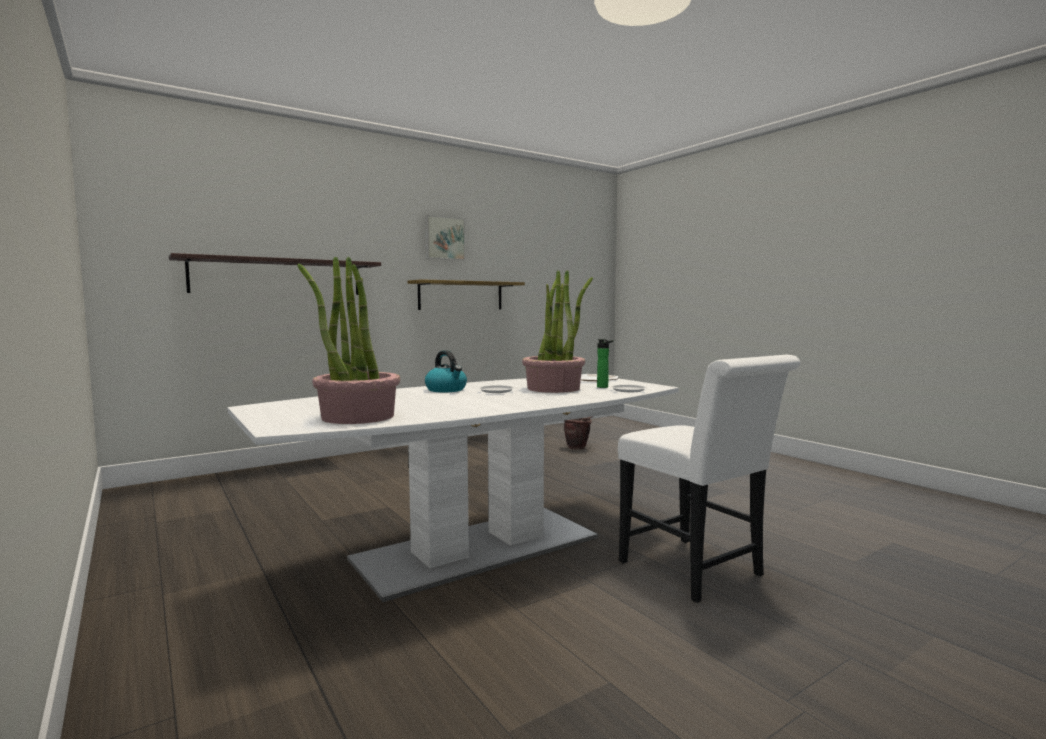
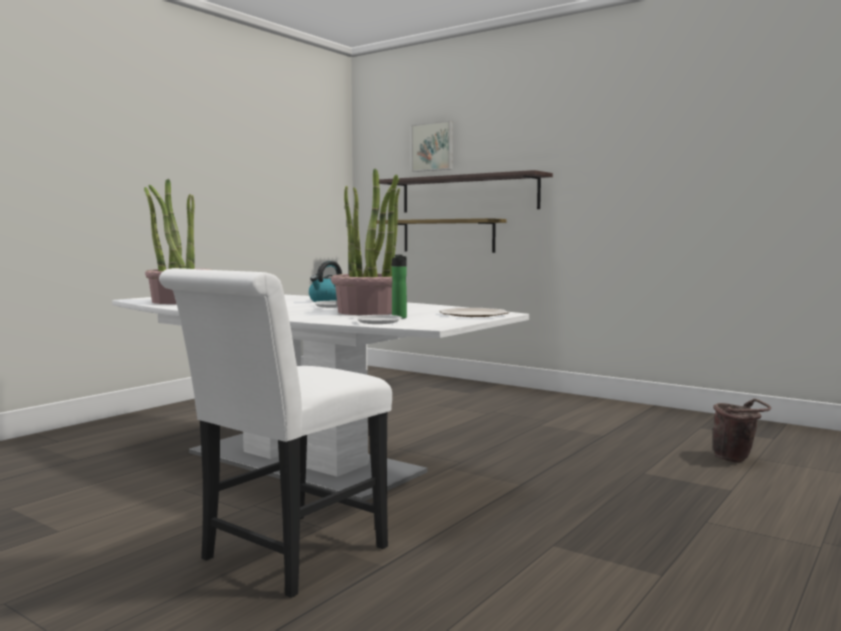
camera: 70 degrees right, 0 degrees up
shelf [407,279,525,310] -> shelf moved to [377,218,506,253]
picture [425,215,465,260] -> picture moved to [411,121,453,172]

